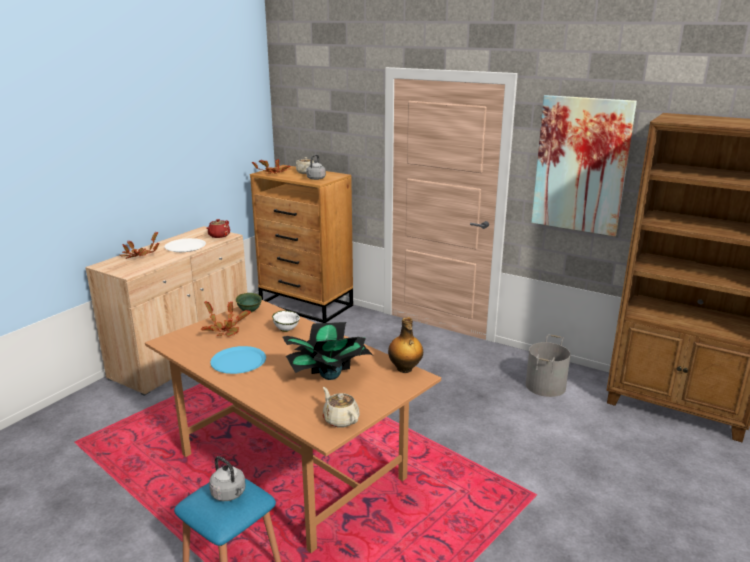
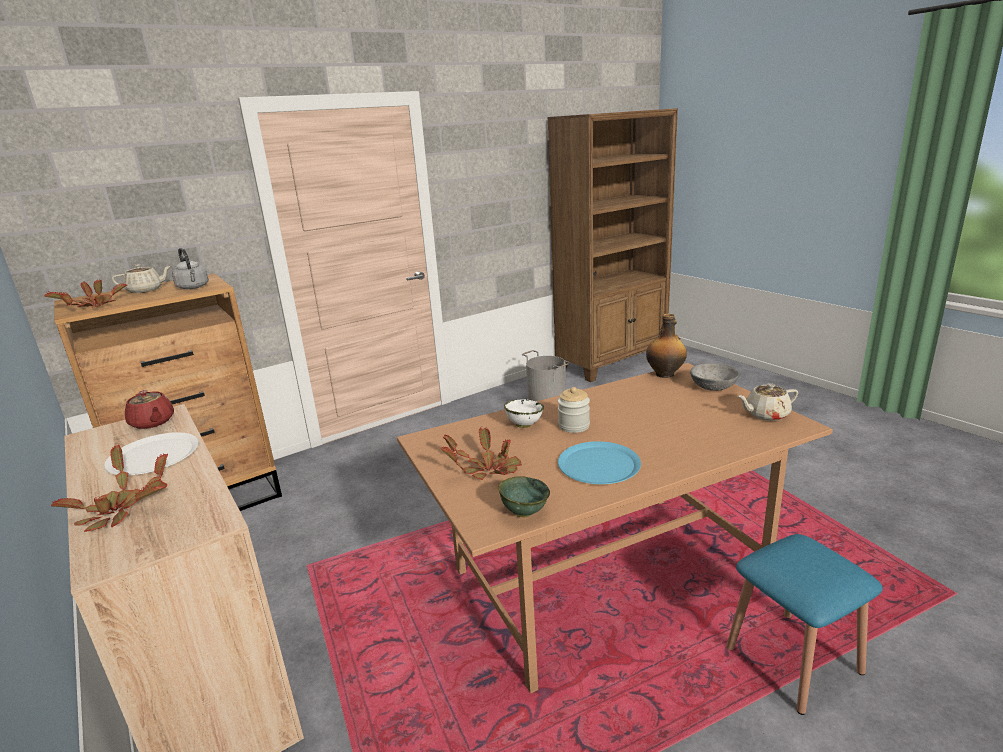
camera: 65 degrees left, 0 degrees up
grey kettle [209,456,246,501] -> none
green bowl [236,293,262,312] -> green bowl moved to [498,476,550,517]
potted plant [283,322,374,380] -> none
picture [531,95,637,236] -> none
none -> jar [558,387,590,433]
none -> grey bowl [690,363,739,391]

